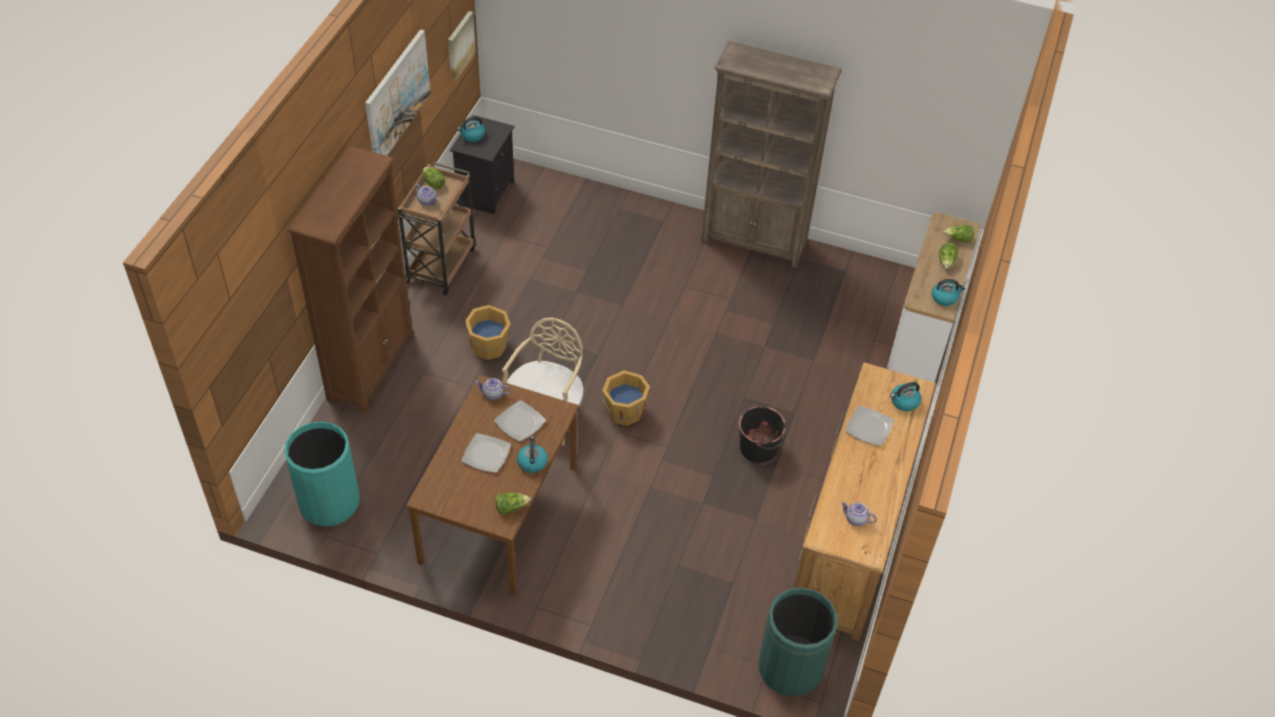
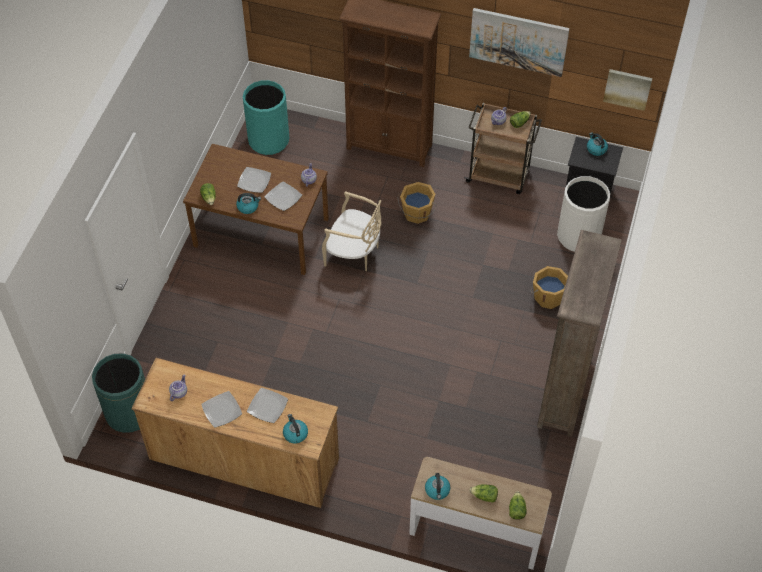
camera: 90 degrees right, 5 degrees up
orange bucket [602,370,650,426] -> orange bucket moved to [530,266,568,309]
black bucket [739,406,786,463] -> none
none -> plate [201,391,242,427]
none -> white trash can [557,176,610,252]

